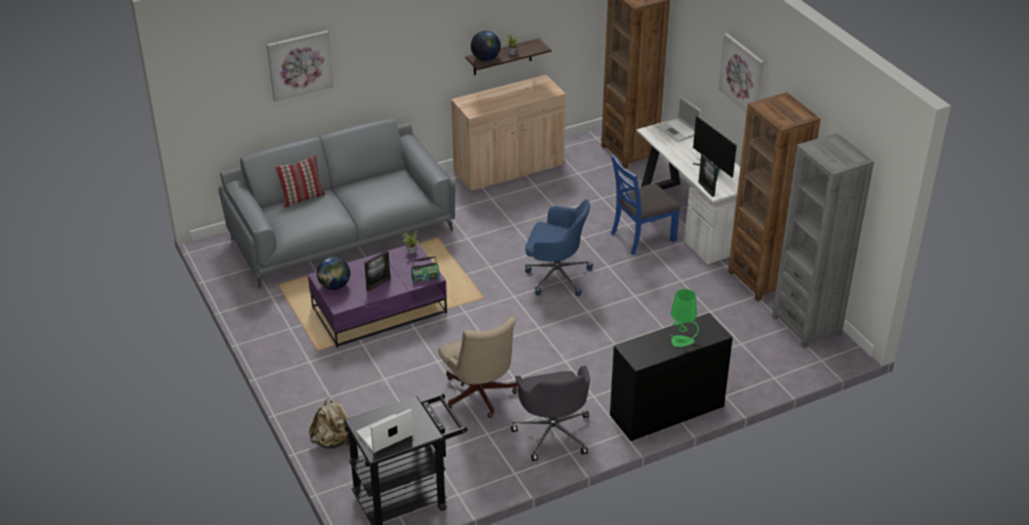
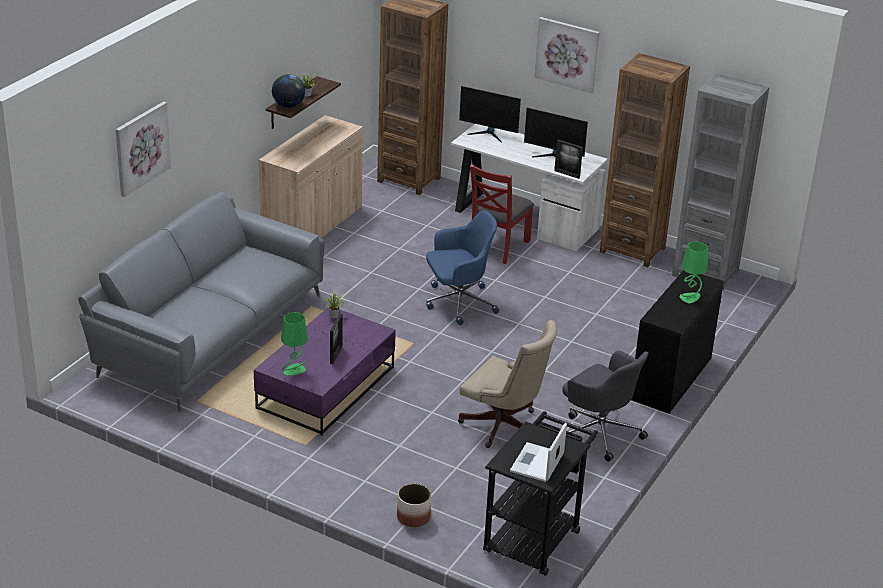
camera: 35 degrees left, 5 degrees down
pillow [275,155,325,208] -> none
beige backpack [309,397,350,448] -> planter [397,483,431,527]
globe [317,257,350,290] -> green table lamp [281,312,308,376]
radio [411,256,440,283] -> none
blue chair [611,155,680,255] -> red chair [470,164,534,264]
laptop [657,96,702,142] -> monitor [459,86,521,143]

